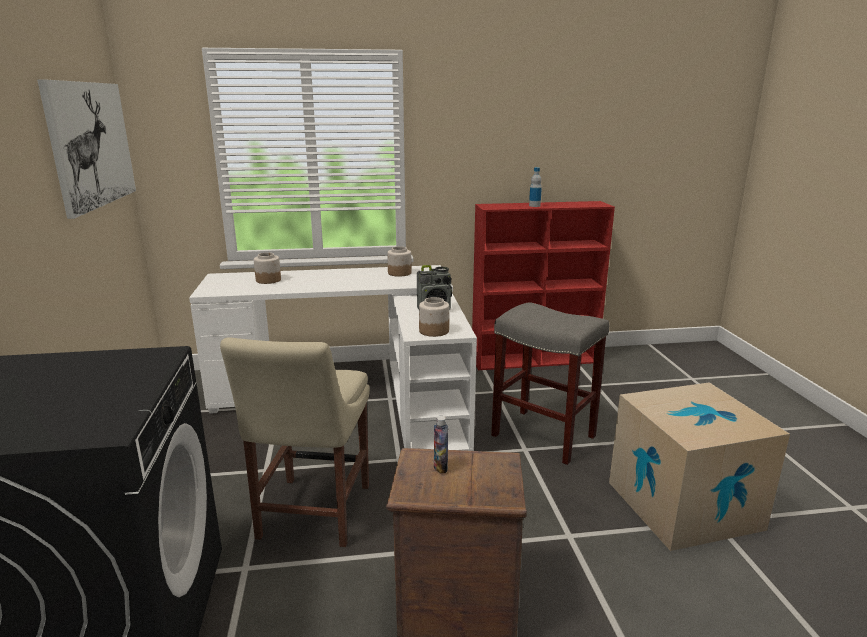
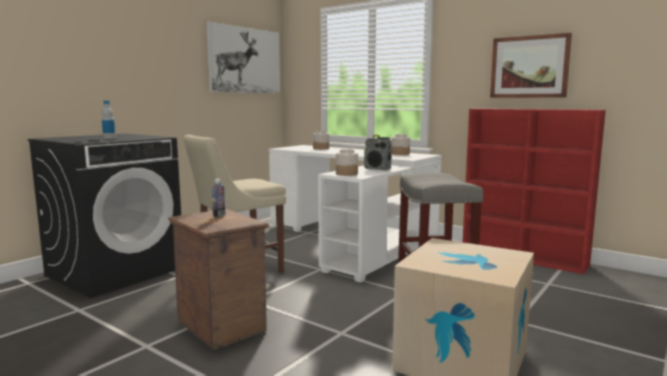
camera: 45 degrees right, 10 degrees down
bottle [529,167,542,207] -> bottle moved to [102,101,116,139]
none -> picture [490,33,572,98]

